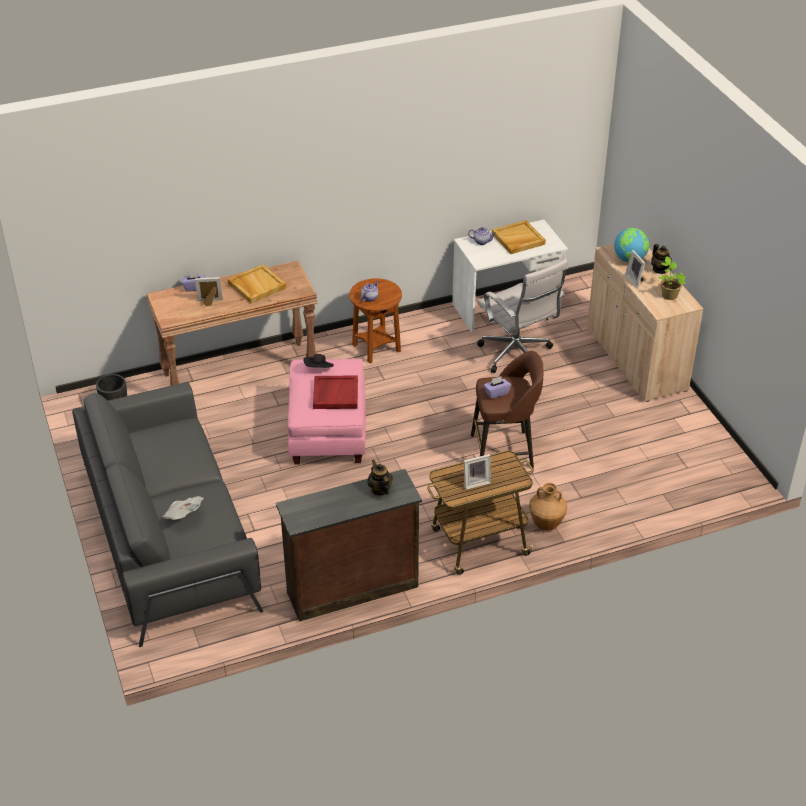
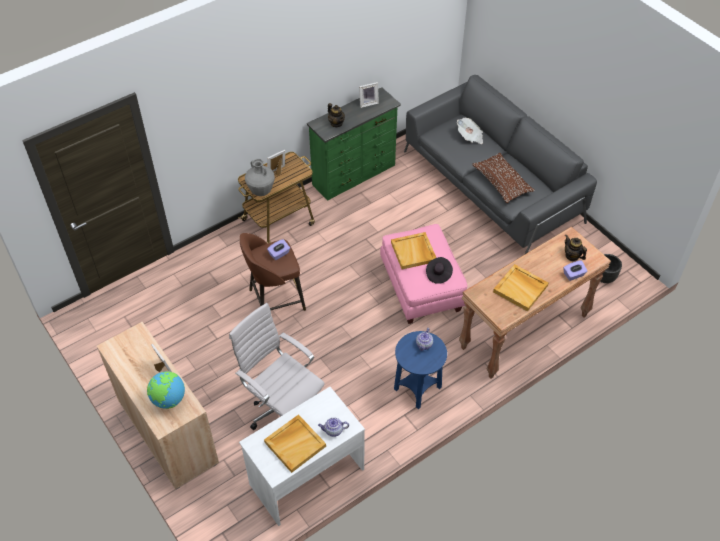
camera: 165 degrees right, 10 degrees up
picture frame [195,277,223,306] -> picture frame moved to [359,82,379,108]
brown dresser [276,469,422,622] -> green dresser [307,87,401,201]
red tray [313,375,358,409] -> beige tray [391,232,436,270]
brown side table [349,278,402,363] -> blue side table [394,331,447,409]
brown vase [529,483,568,530] -> none
teapot [651,244,672,274] -> teapot moved to [565,235,587,261]
potted plant [658,256,686,300] -> none
none -> grey vase [245,159,275,196]
none -> brown pillow [472,153,535,203]

